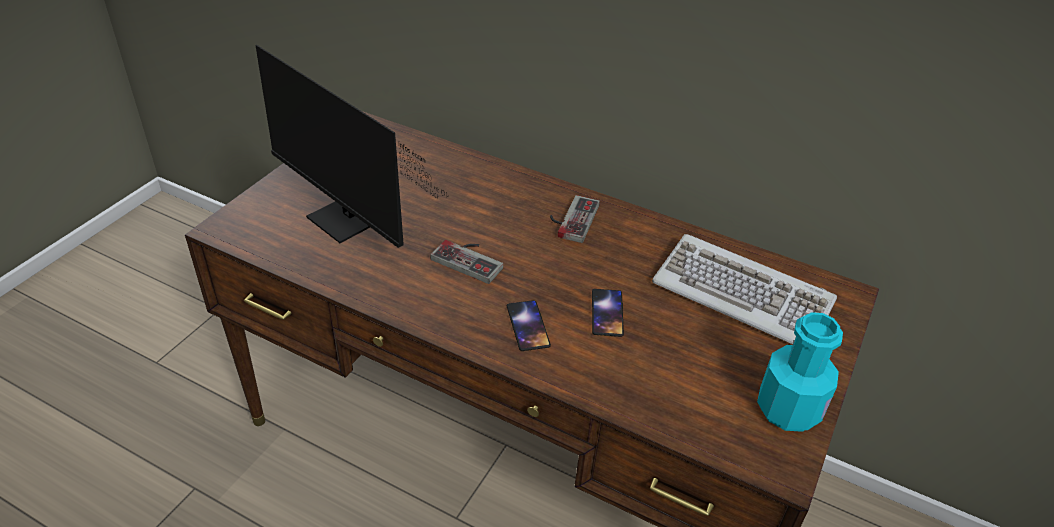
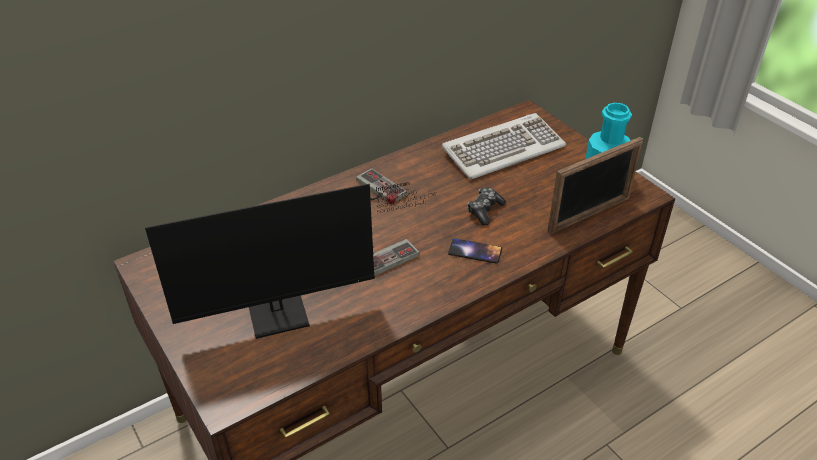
camera: 60 degrees left, 0 degrees up
phone [592,289,624,337] -> game controller [467,187,506,226]
none -> picture frame [547,137,643,234]

